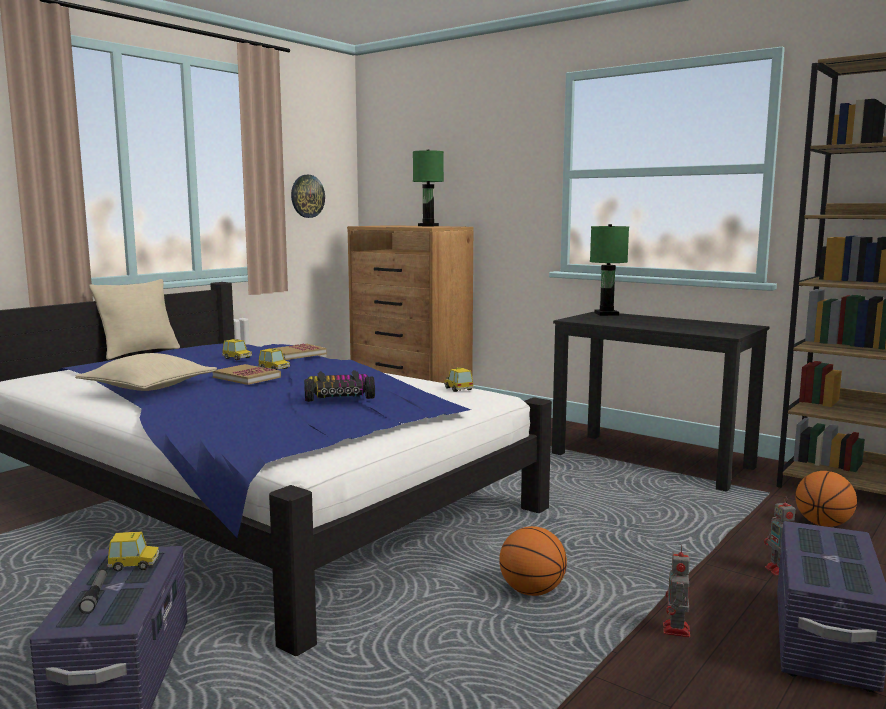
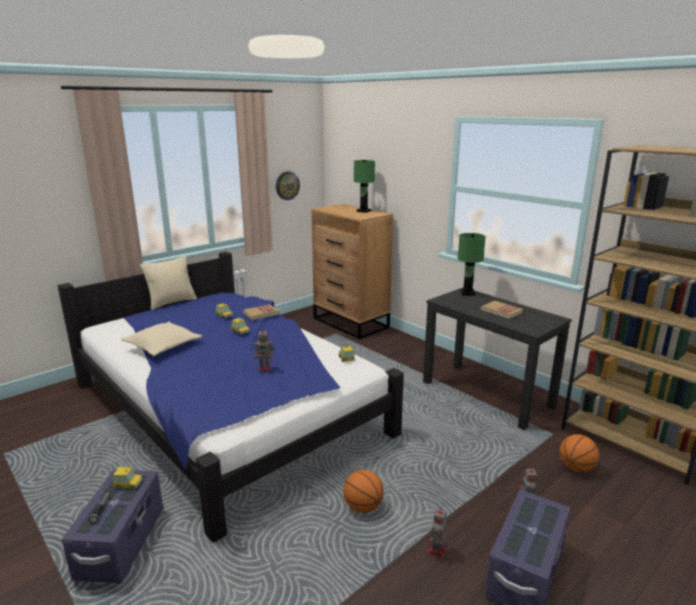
camera: 10 degrees right, 10 degrees up
book [213,364,281,385] -> book moved to [481,301,523,319]
toy car [304,370,375,402] -> toy robot [254,328,275,371]

